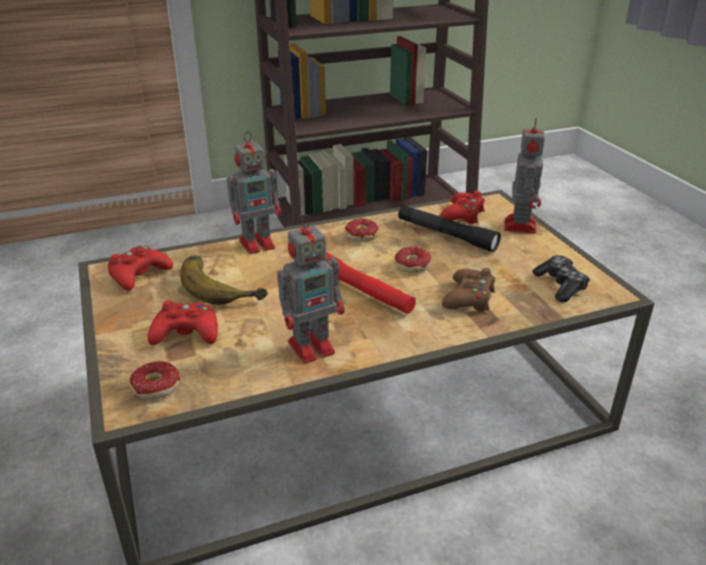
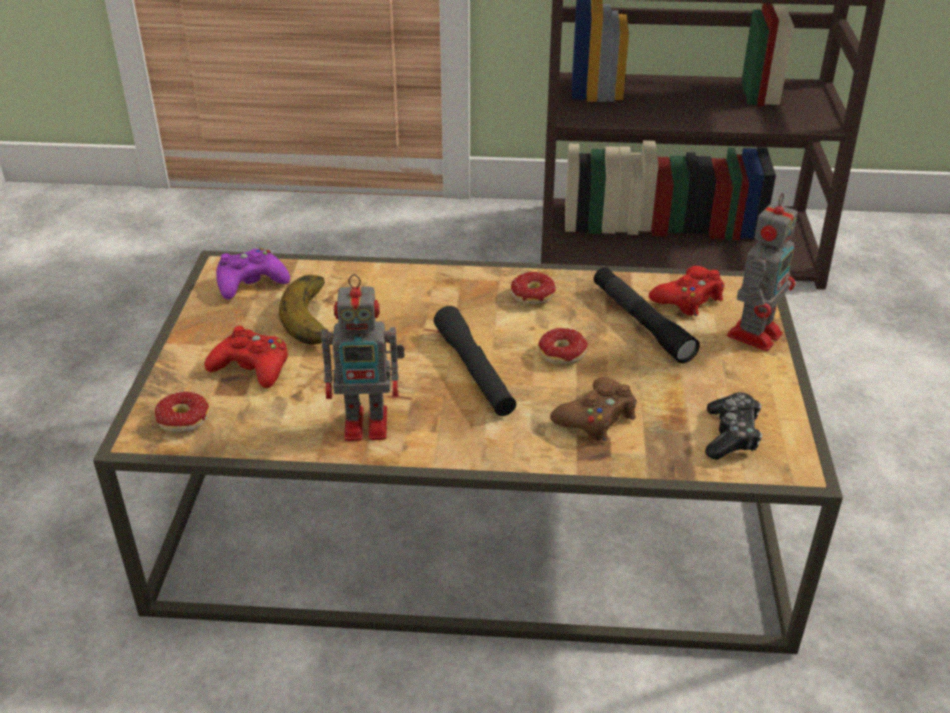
camera: 25 degrees right, 5 degrees up
red game controller [108,246,173,290] -> purple game controller [216,248,290,300]
toy robot [227,131,281,254] -> none
red flashlight [325,252,416,314] -> black flashlight [434,306,516,416]

